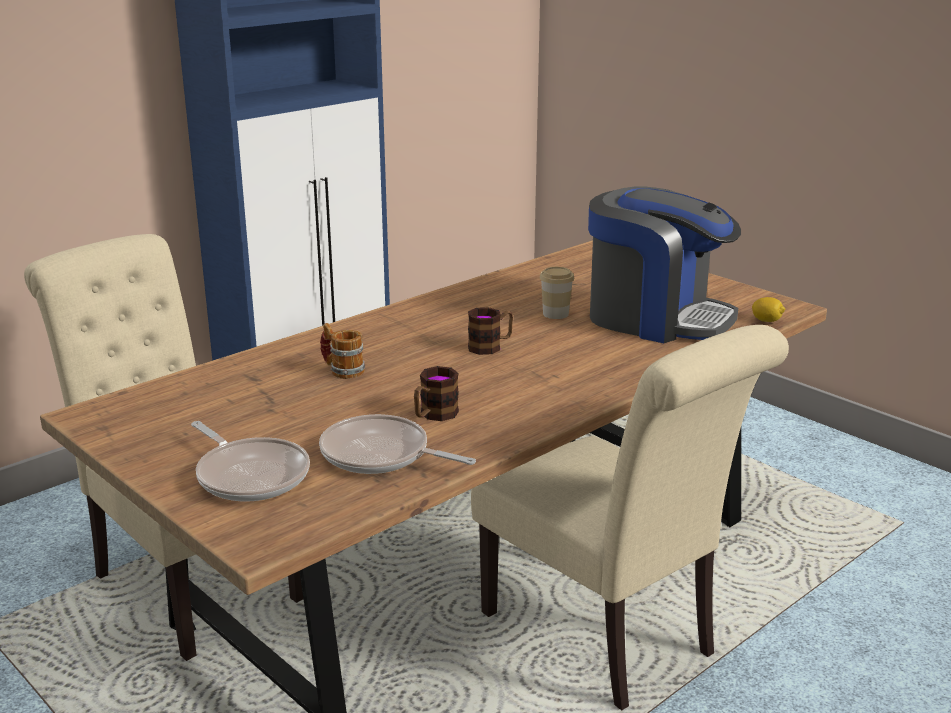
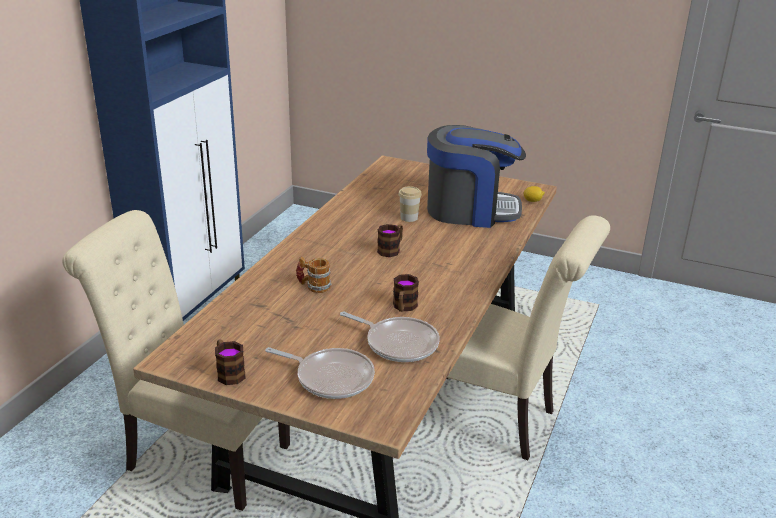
camera: 25 degrees left, 5 degrees up
frying pan [319,414,476,474] -> frying pan turned 150 degrees counterclockwise [340,311,440,362]
none -> mug [215,339,246,385]

